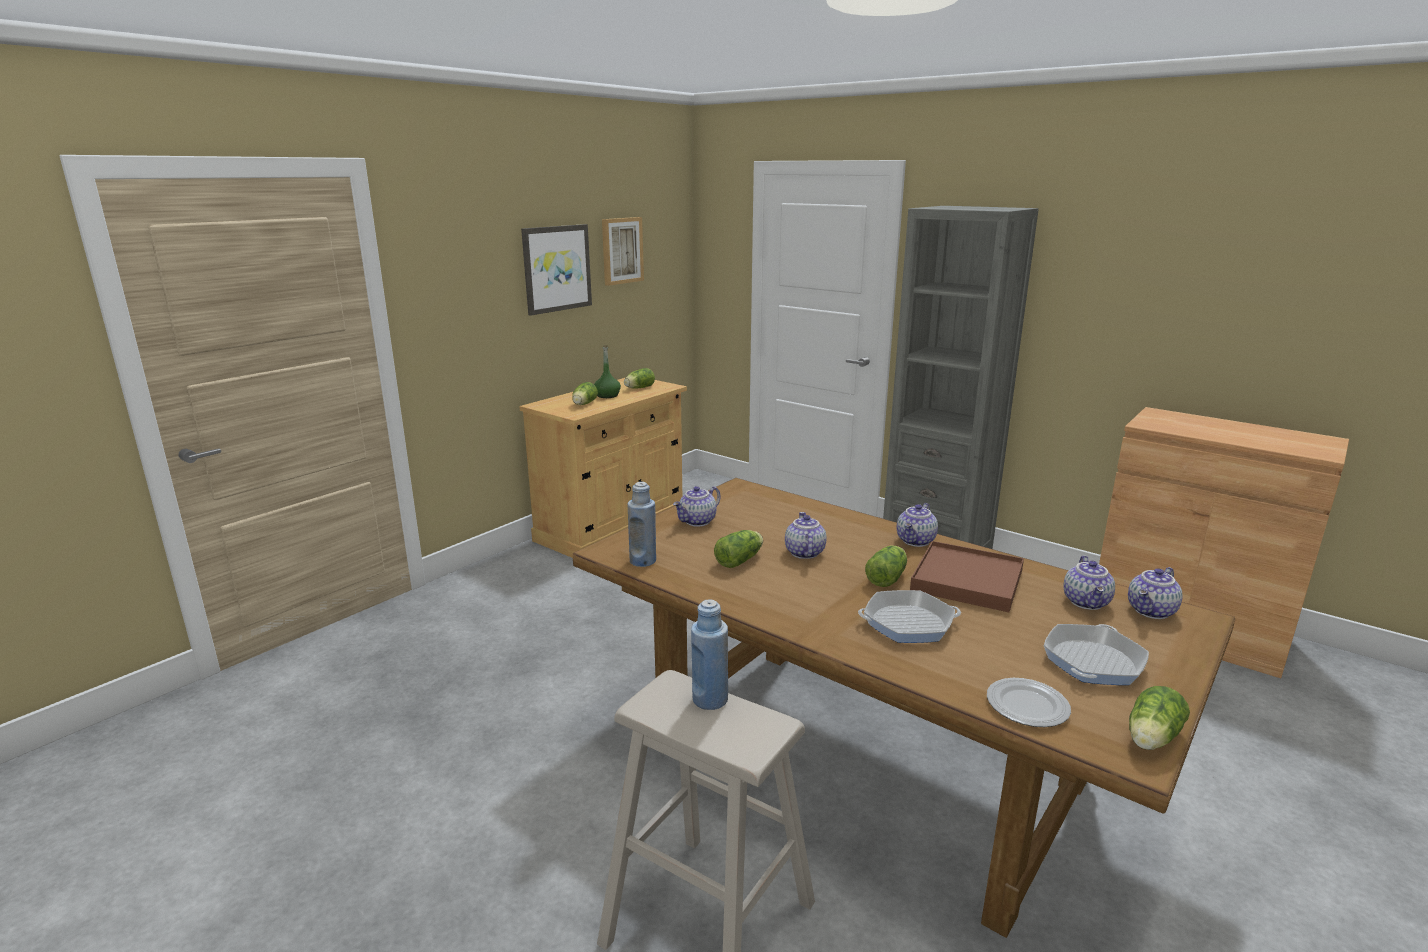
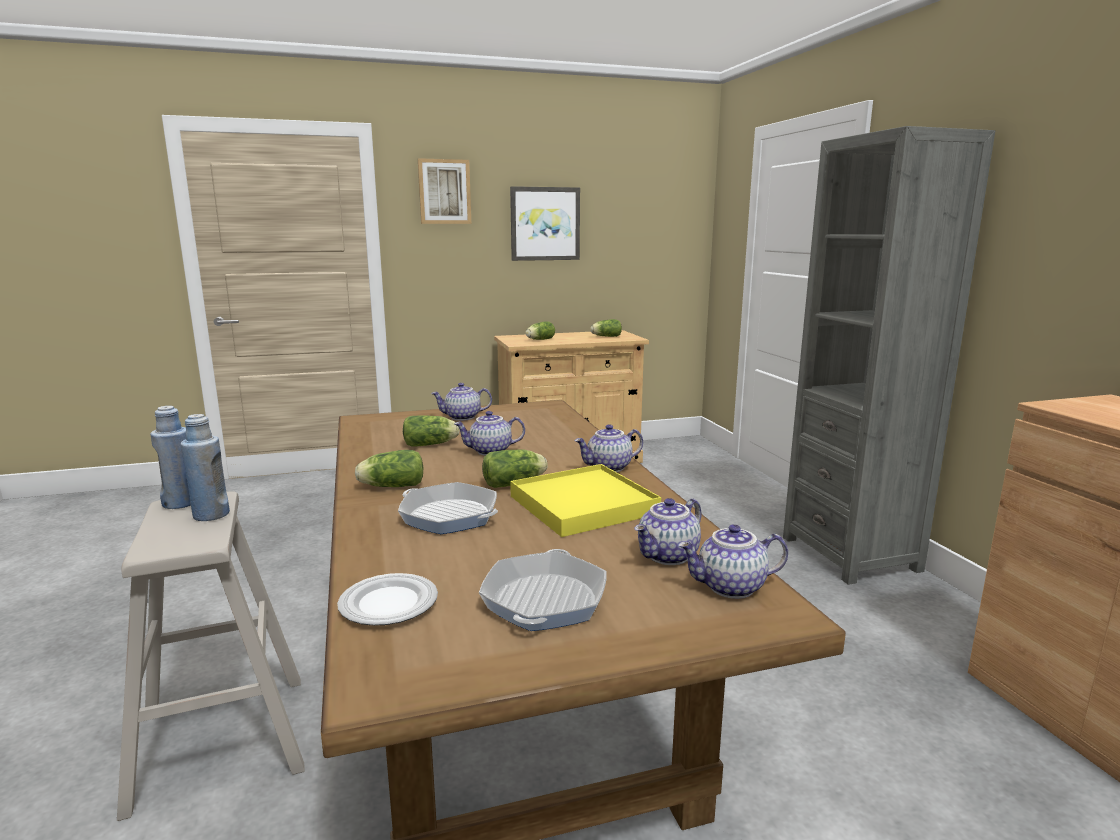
camera: 35 degrees right, 5 degrees down
green bottle [594,345,621,398] -> none
picture [602,217,644,286] -> picture moved to [418,158,471,224]
blue bottle [628,482,656,567] -> blue bottle moved to [150,406,191,509]
teapot [785,512,826,559] -> teapot turned 135 degrees counterclockwise [454,411,525,456]
brown tray [910,541,1024,612] -> yellow tray [510,464,661,537]
frying pan [1044,624,1149,685] -> frying pan turned 60 degrees counterclockwise [479,549,607,631]
lettuce [1129,686,1190,750] -> lettuce moved to [355,450,424,487]

